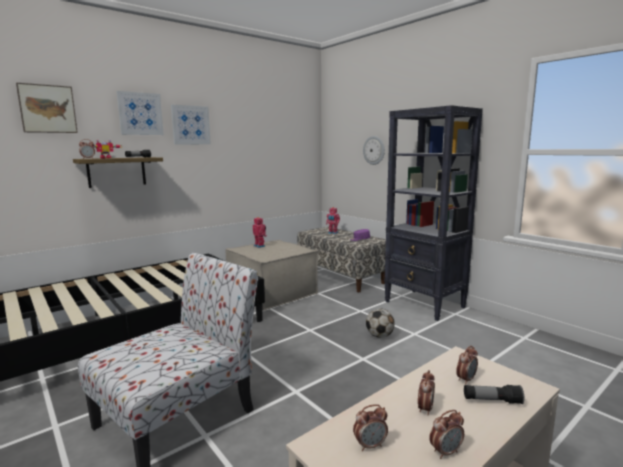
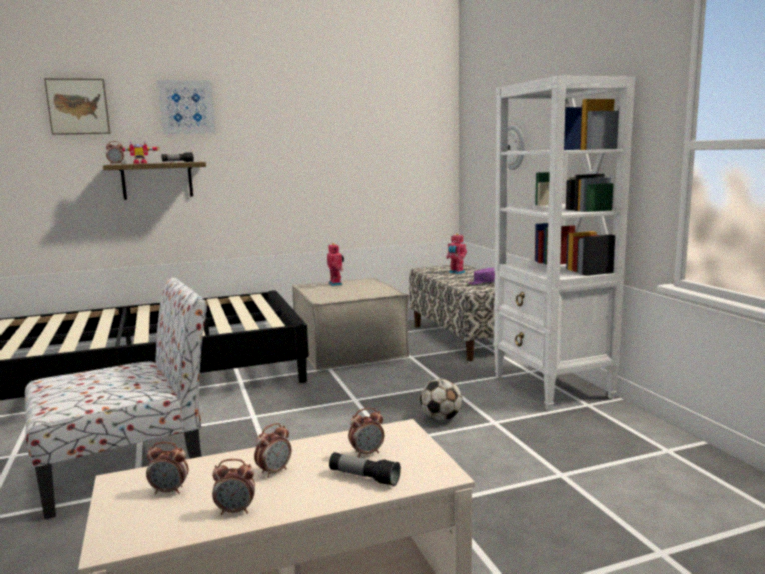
camera: 20 degrees right, 0 degrees up
picture [171,105,211,144] -> none
black bookcase [384,105,483,321] -> white bookcase [493,75,635,411]

